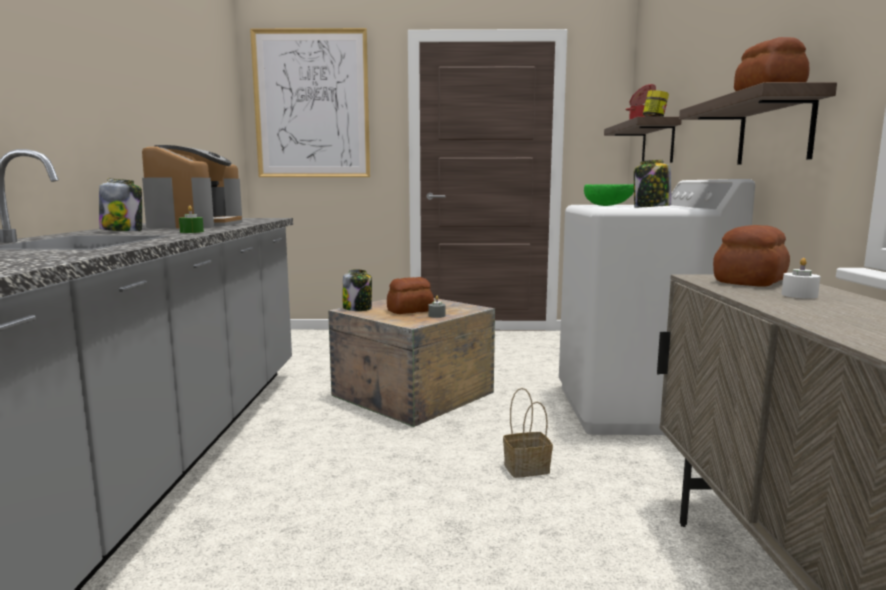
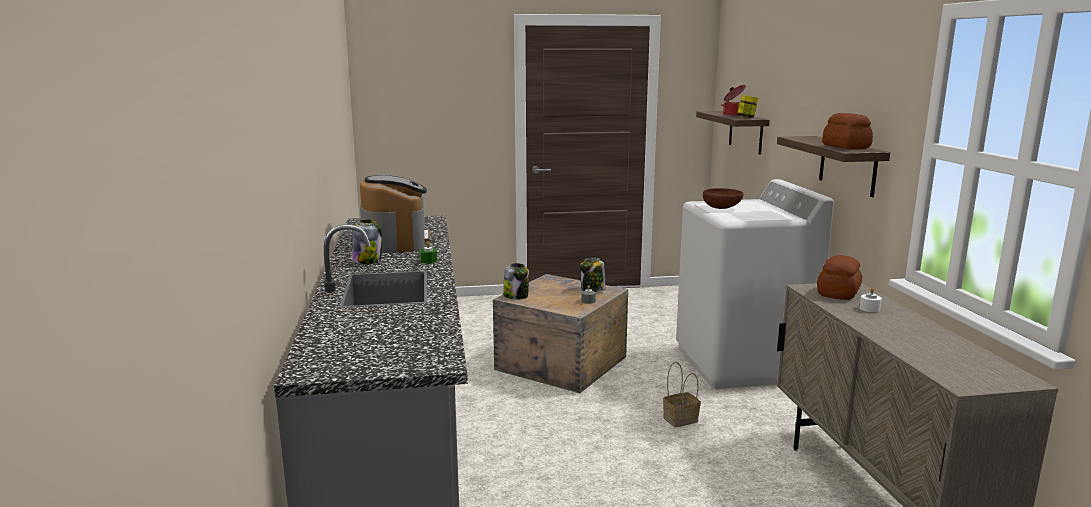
camera: 10 degrees left, 5 degrees up
picture [250,28,370,177] -> none
bread [387,277,434,314] -> none
green bowl [584,184,634,206] -> brown bowl [703,188,744,209]
jar [634,160,671,208] -> jar moved to [580,258,606,292]

